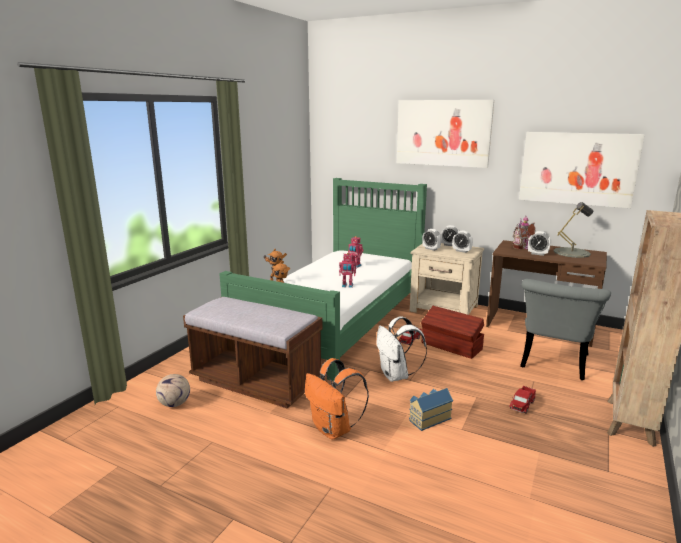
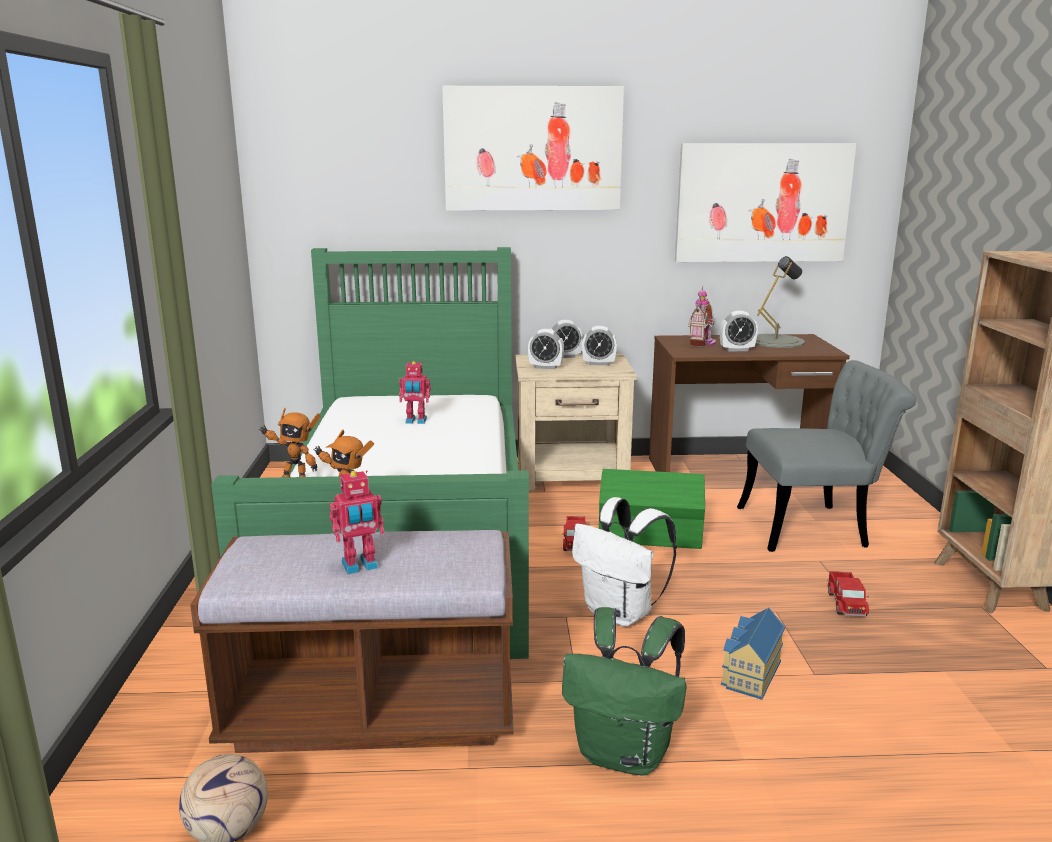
camera: 30 degrees left, 0 degrees up
orange backpack [305,358,369,440] -> green backpack [562,607,686,776]
toy robot [339,253,356,288] -> toy robot moved to [329,470,384,574]
brown storage box [421,306,484,359] -> green storage box [599,469,705,549]
grey chair [520,279,611,380] -> grey chair turned 90 degrees counterclockwise [737,360,916,552]

